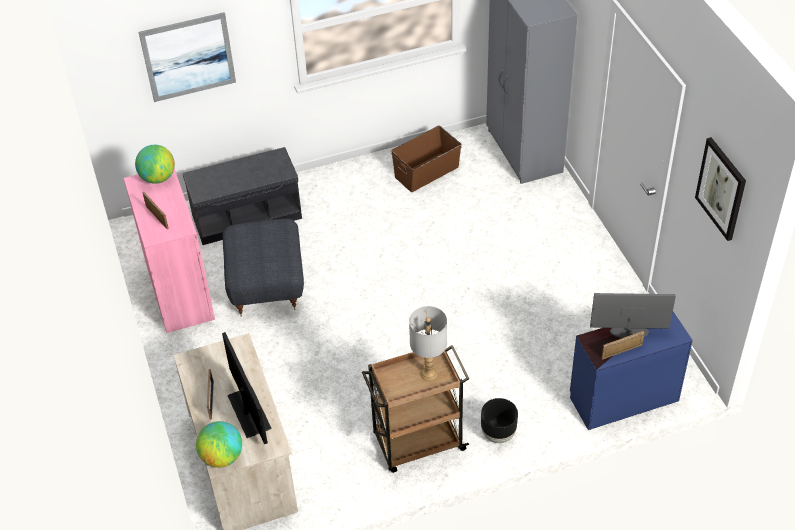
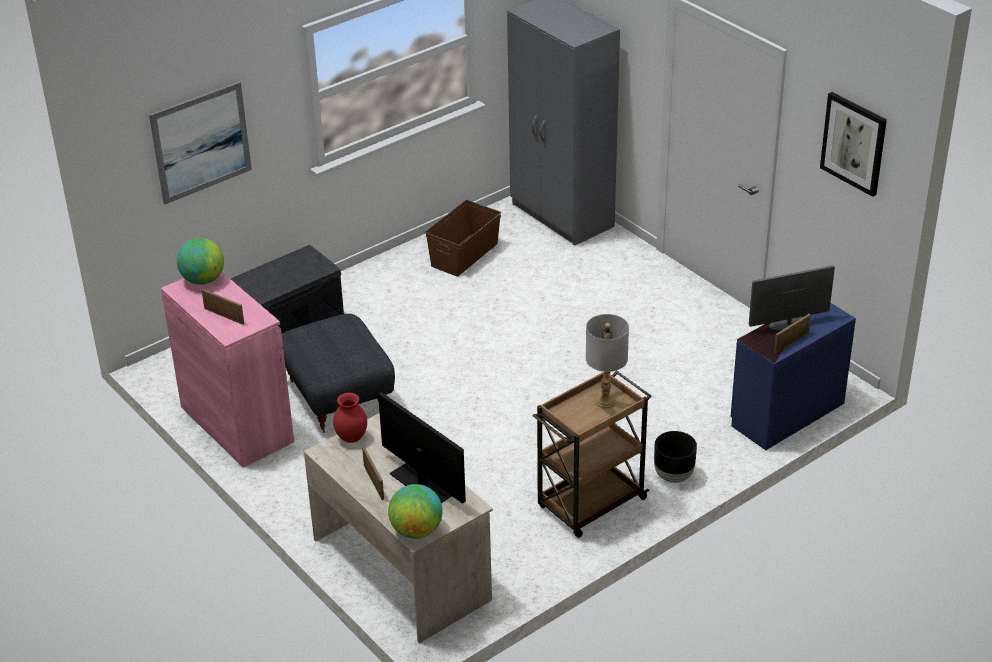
camera: 20 degrees left, 10 degrees down
none -> red vase [333,393,367,443]

